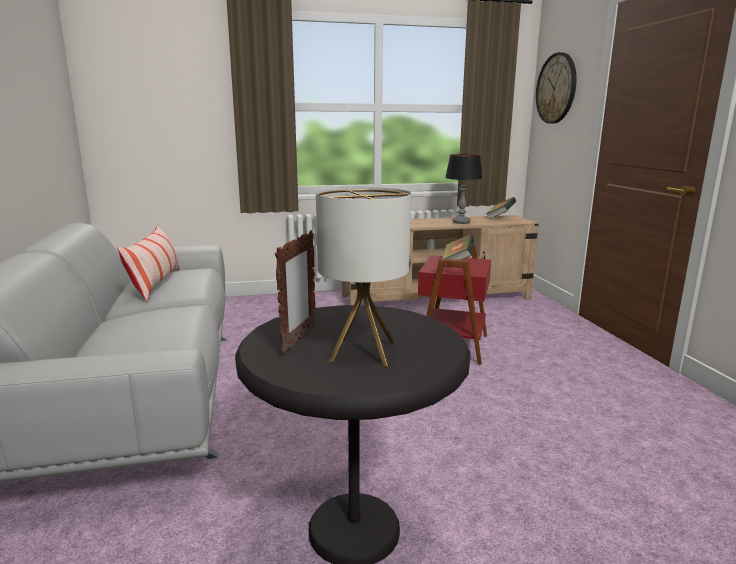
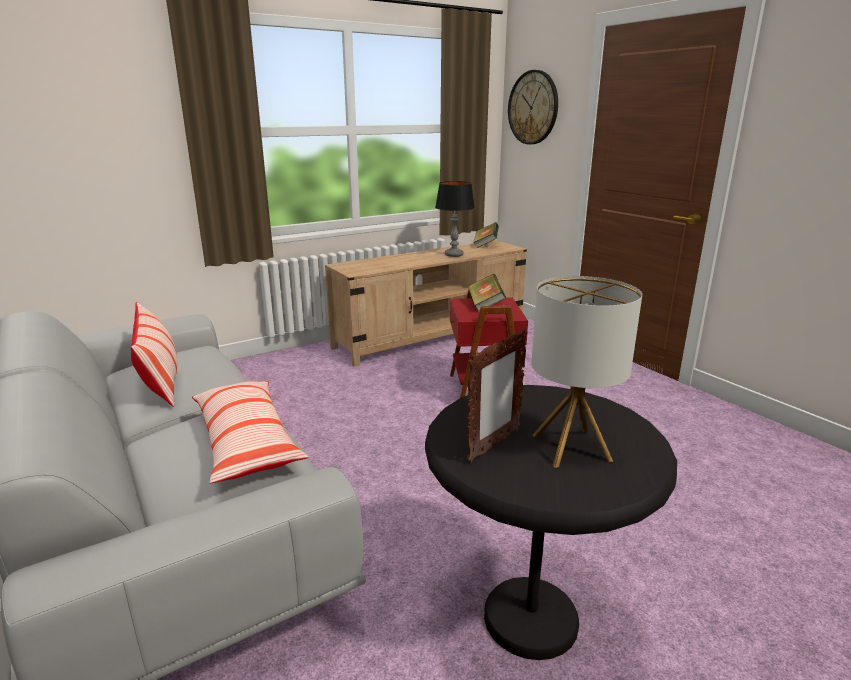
camera: 20 degrees left, 5 degrees up
picture frame [275,230,316,354] -> picture frame turned 45 degrees clockwise [467,328,527,463]
none -> pillow [192,381,309,483]

